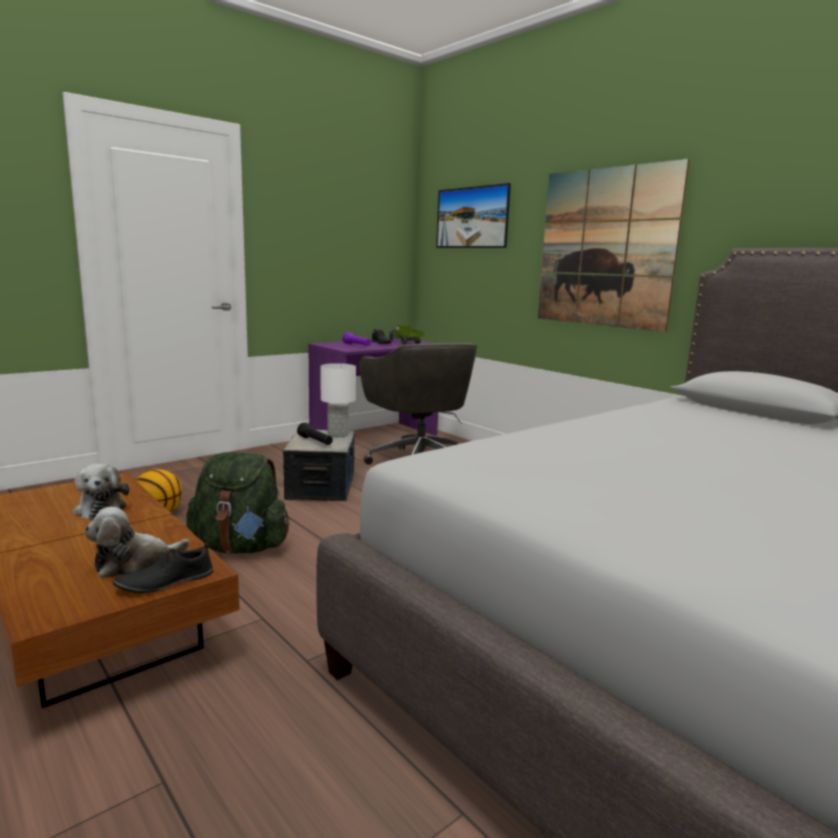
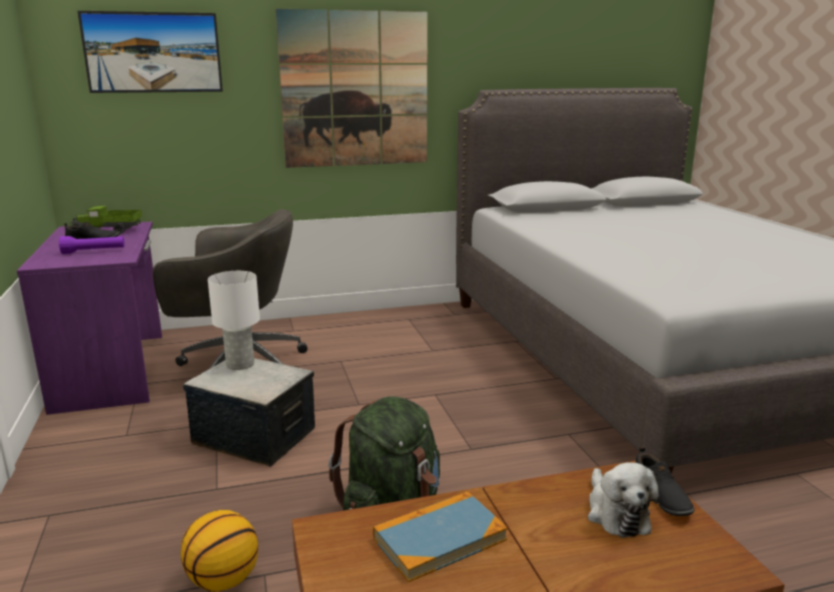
camera: 65 degrees left, 5 degrees up
plush toy [73,464,129,520] -> book [373,492,508,582]
black flashlight [297,423,333,445] -> none

